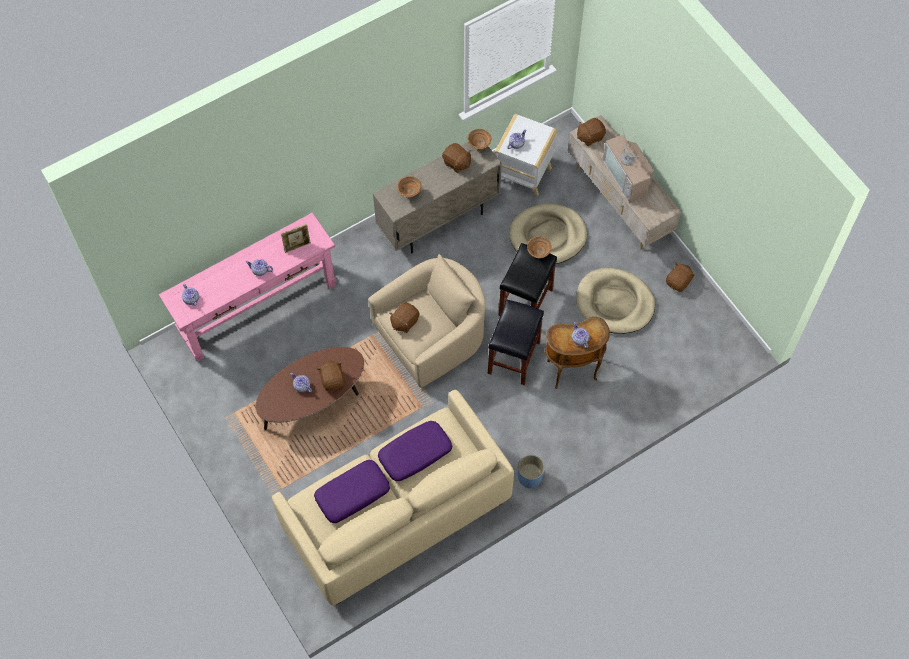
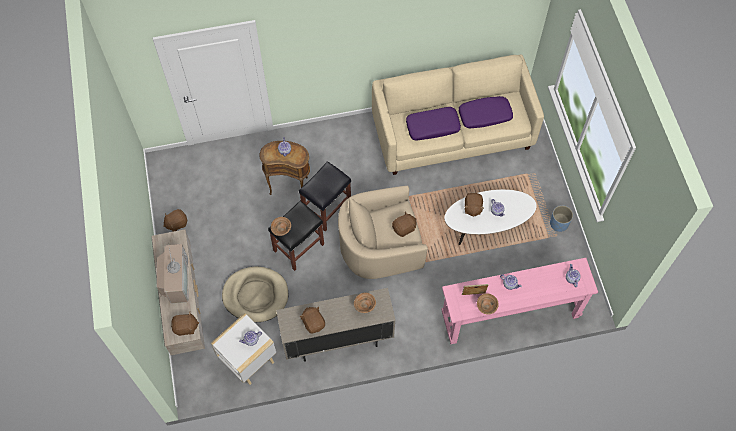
camera: 160 degrees left, 0 degrees up
brown coffee table [256,347,364,430] -> white coffee table [444,189,537,245]
brown bowl [467,129,491,151] -> brown bowl moved to [477,293,499,315]
blue planter [518,454,545,488] -> blue planter moved to [550,205,573,232]
beige dog bed [576,268,655,334] -> none

